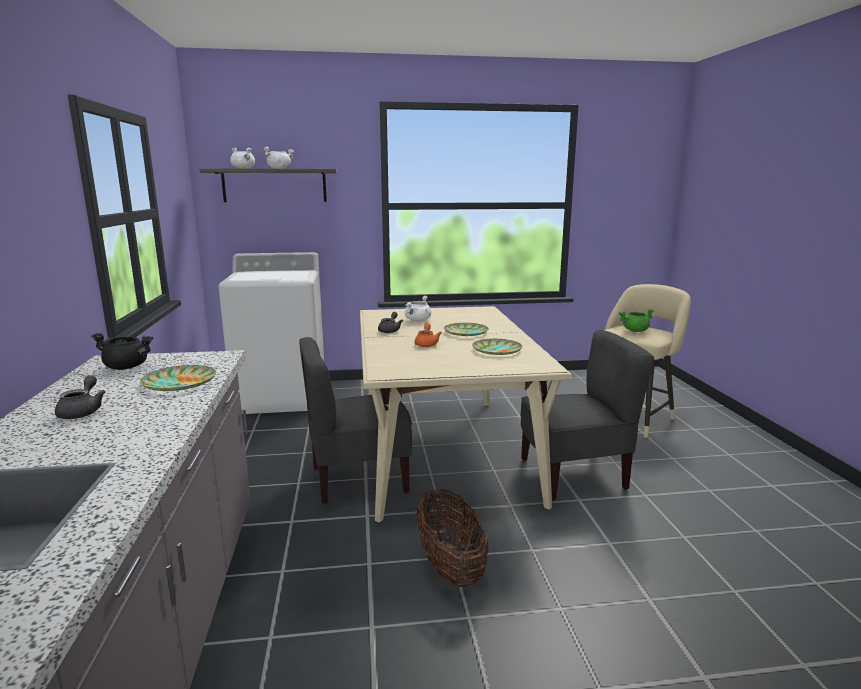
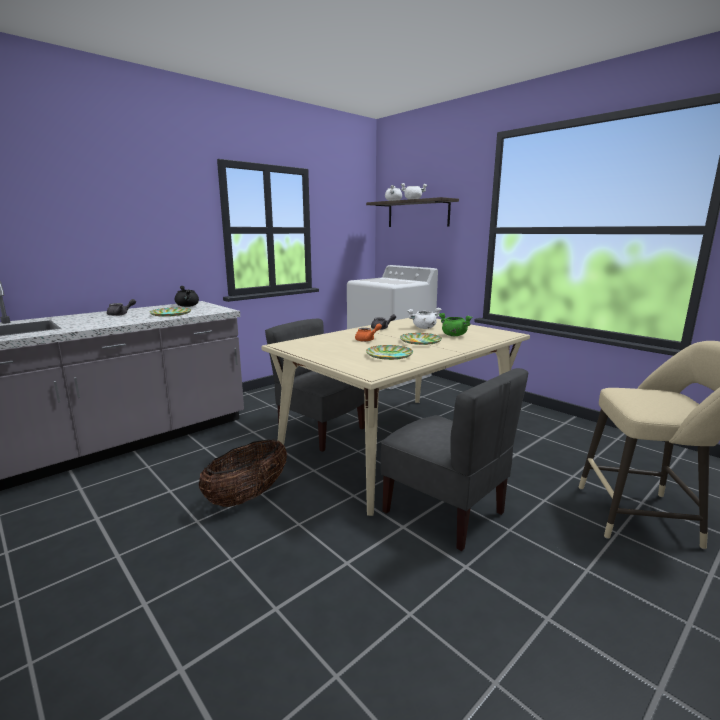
camera: 55 degrees right, 0 degrees up
green cooking pot [619,309,654,332] -> green cooking pot moved to [439,313,473,336]

